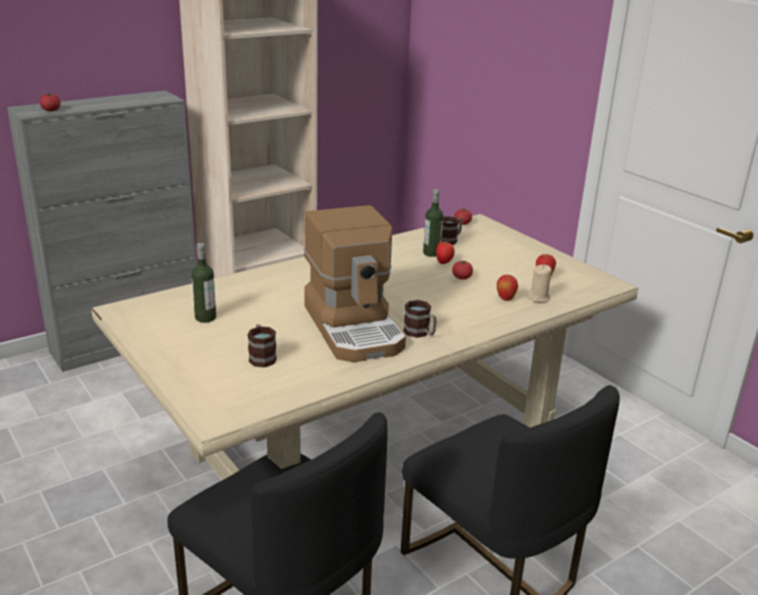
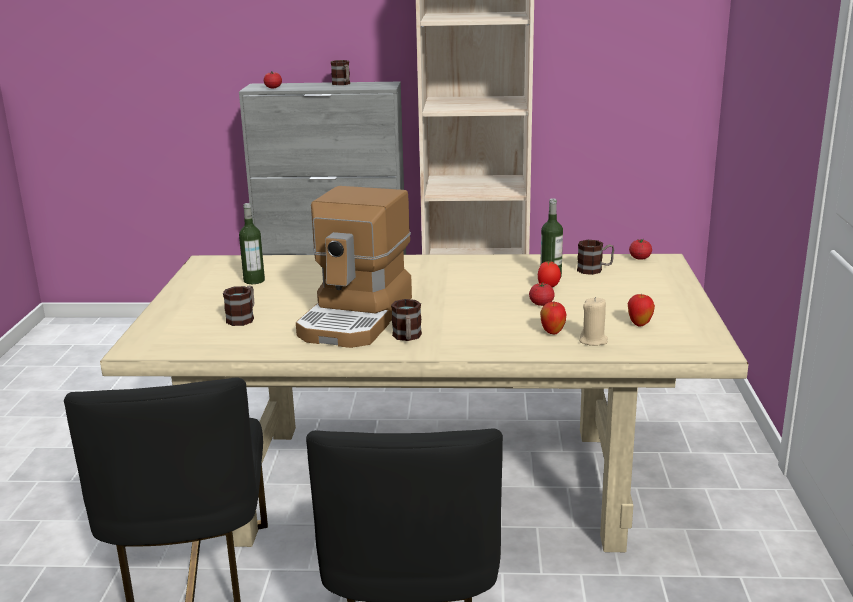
camera: 40 degrees right, 5 degrees down
none -> mug [331,60,350,85]

